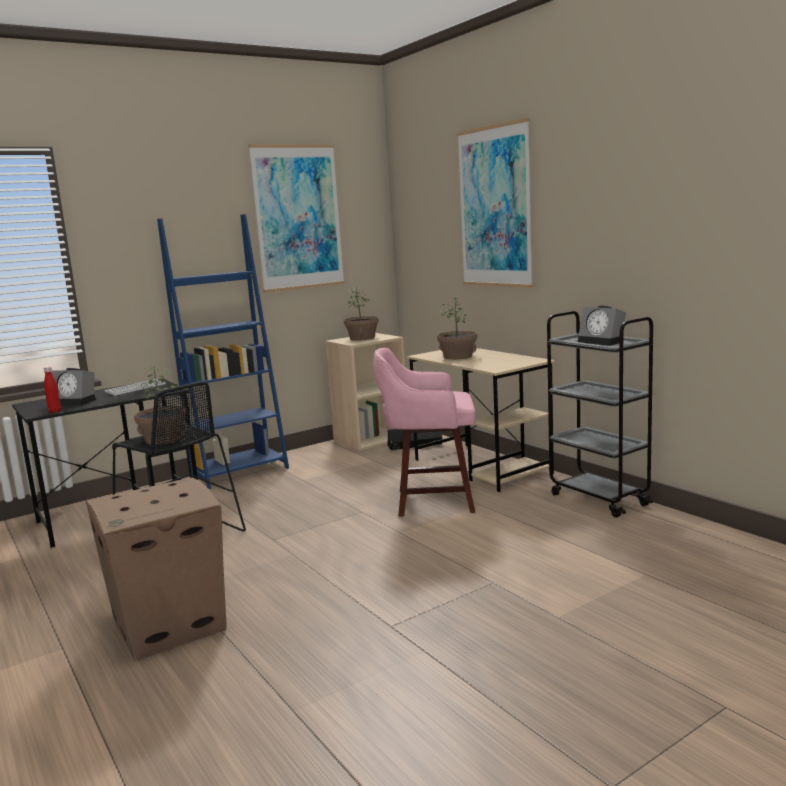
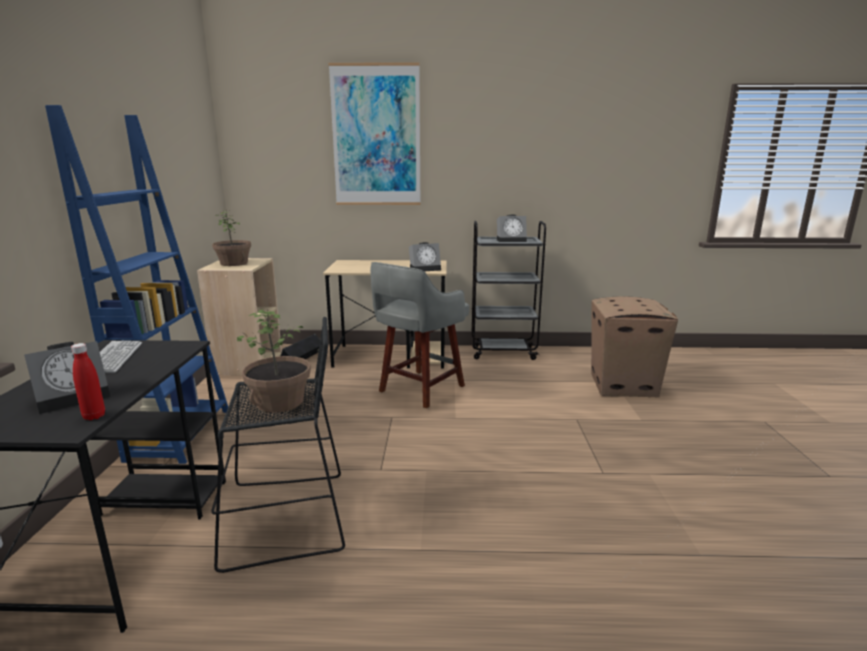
camera: 55 degrees left, 5 degrees up
cardboard box [86,478,226,661] -> cardboard box moved to [591,296,678,398]
picture [248,144,345,293] -> none
pink stool [373,348,475,516] -> grey stool [370,262,469,408]
potted plant [437,298,477,359] -> none
none -> alarm clock [409,242,441,272]

